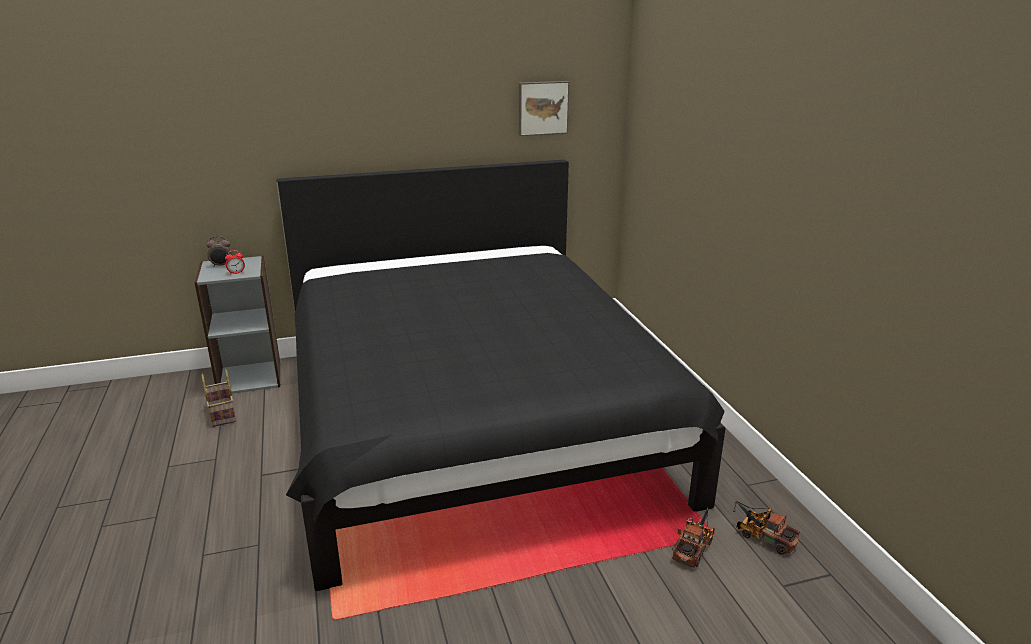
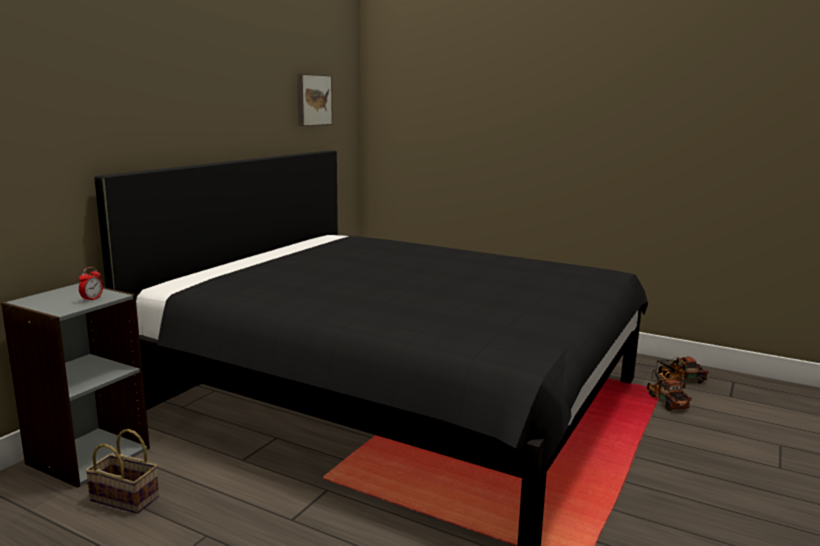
camera: 45 degrees left, 10 degrees down
alarm clock [206,236,232,267] -> none

